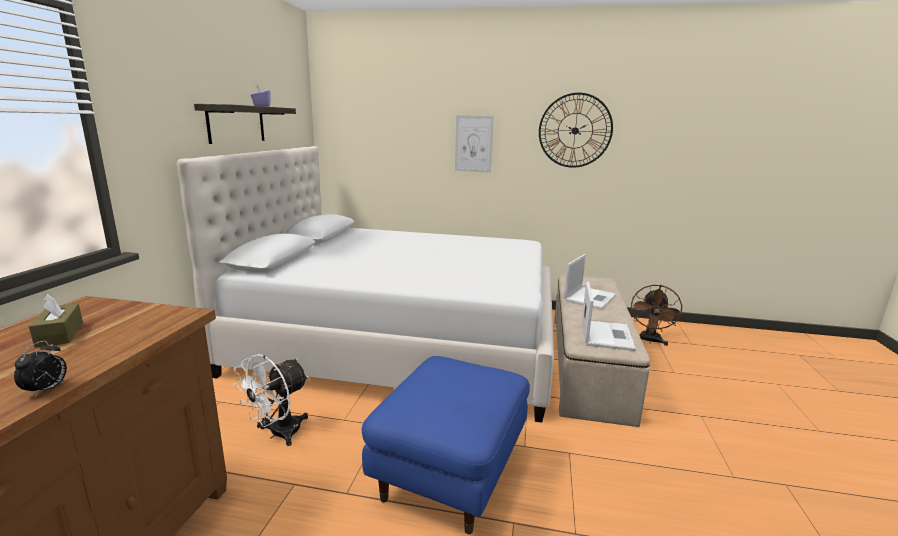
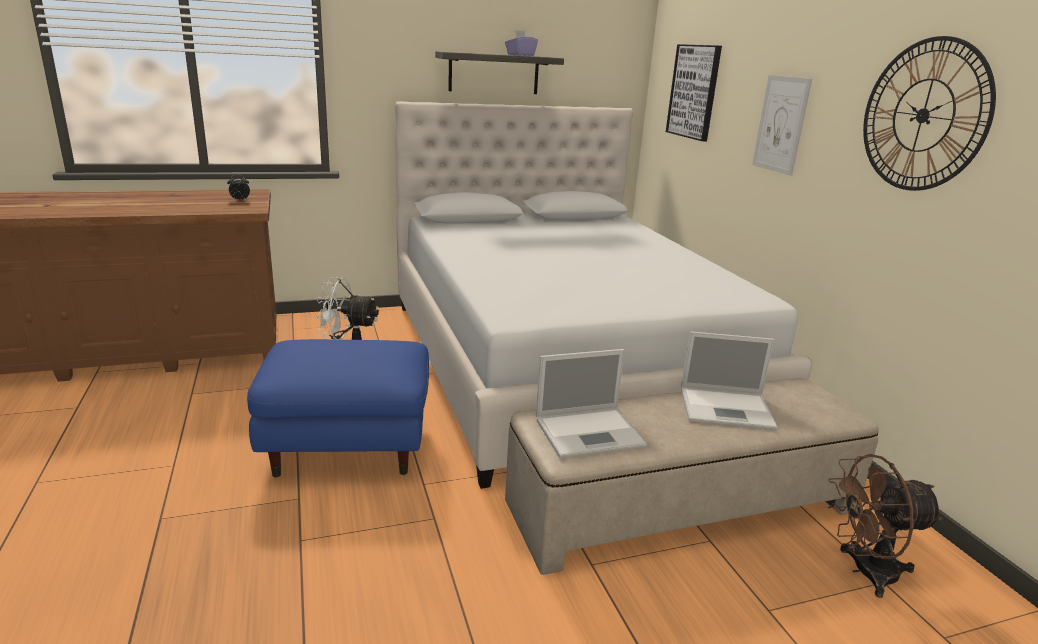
camera: 60 degrees right, 5 degrees up
alarm clock [14,341,67,398] -> alarm clock moved to [227,175,250,201]
brown tissue box [29,294,83,348] -> none
none -> picture [666,44,722,141]

